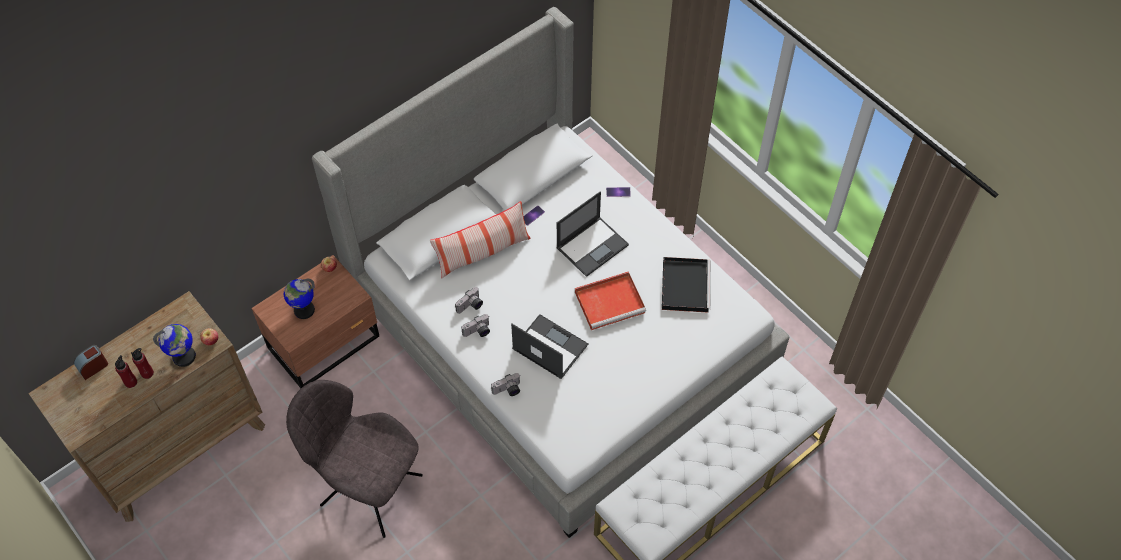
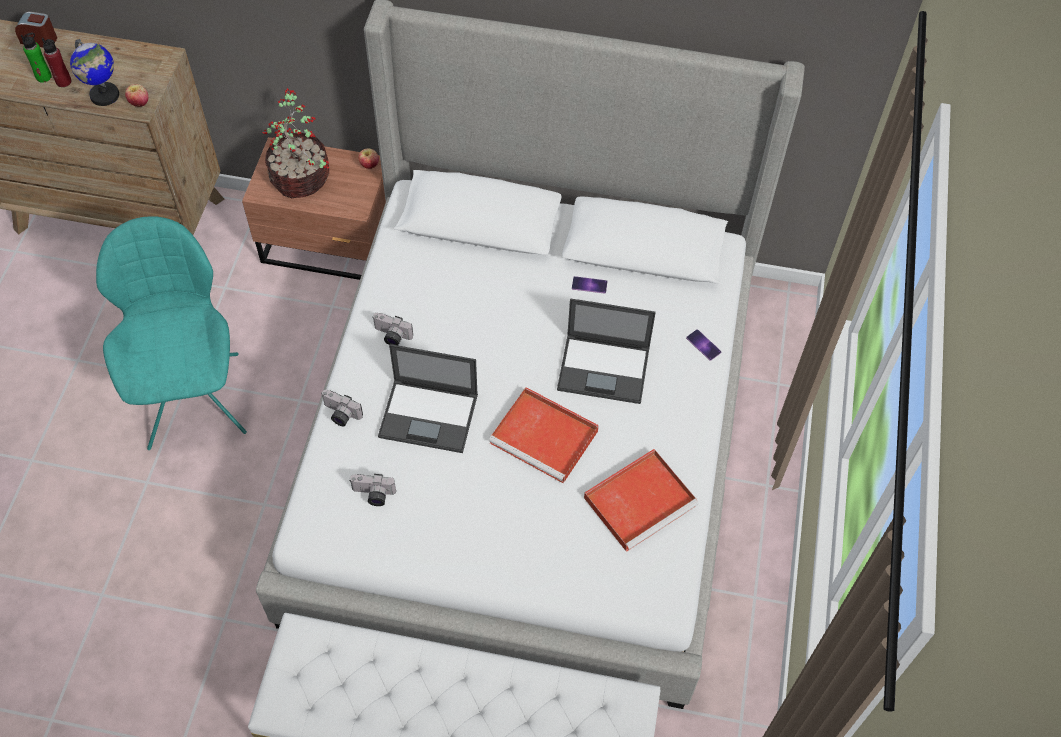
camera: 50 degrees right, 0 degrees up
red bottle [115,355,137,388] -> green bottle [21,33,52,83]
globe [284,279,315,319] -> potted plant [262,88,329,198]
grey chair [286,380,423,538] -> turquoise chair [96,216,247,450]
pillow [430,201,531,279] -> none
camera [455,287,483,314] -> camera moved to [349,474,396,506]
laptop [511,314,589,379] -> laptop turned 105 degrees clockwise [378,344,478,453]
black tray [662,257,711,313] -> red tray [584,449,699,552]

